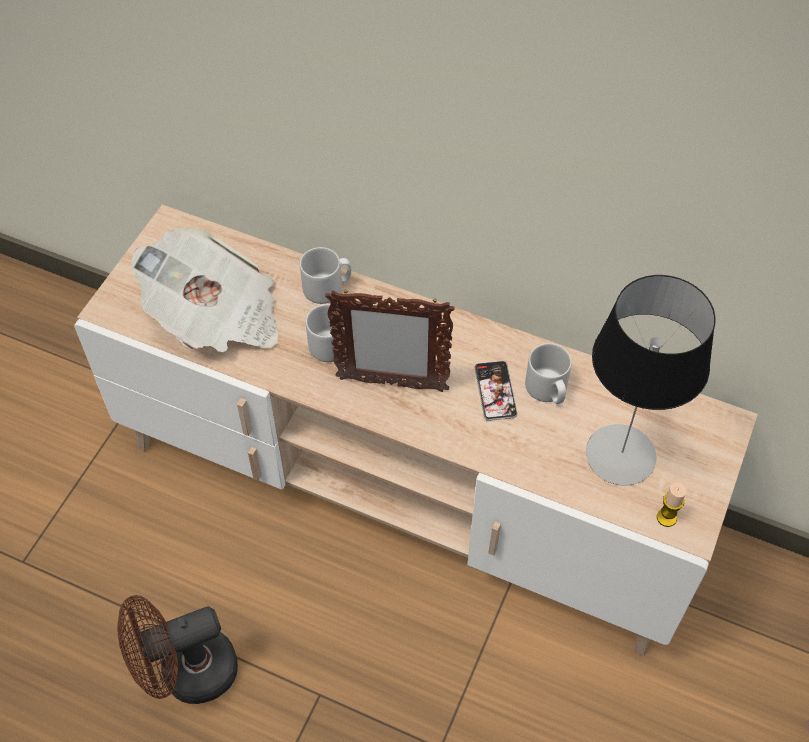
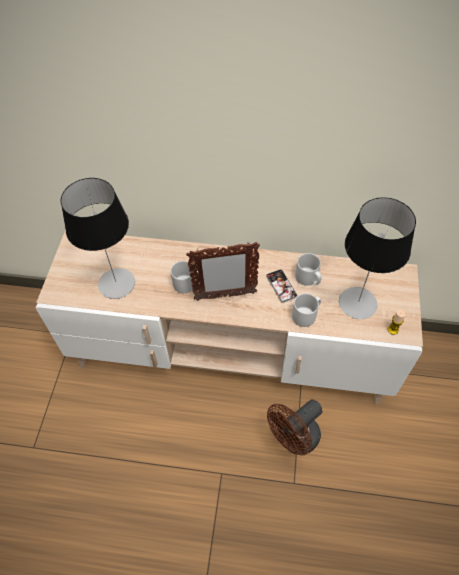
camera: 15 degrees left, 0 degrees up
brown fan [117,595,238,704] -> brown fan moved to [267,399,322,455]
newspaper [131,228,278,352] -> table lamp [61,178,135,299]
grey mug [300,247,351,304] -> grey mug moved to [292,293,321,327]

